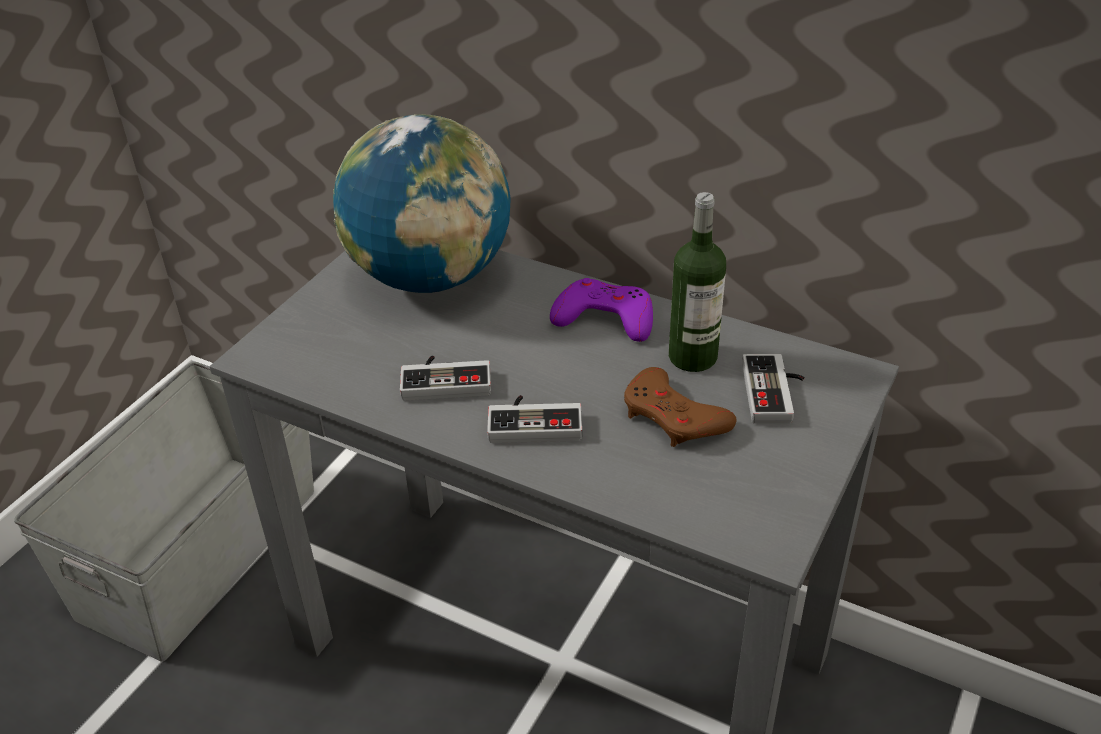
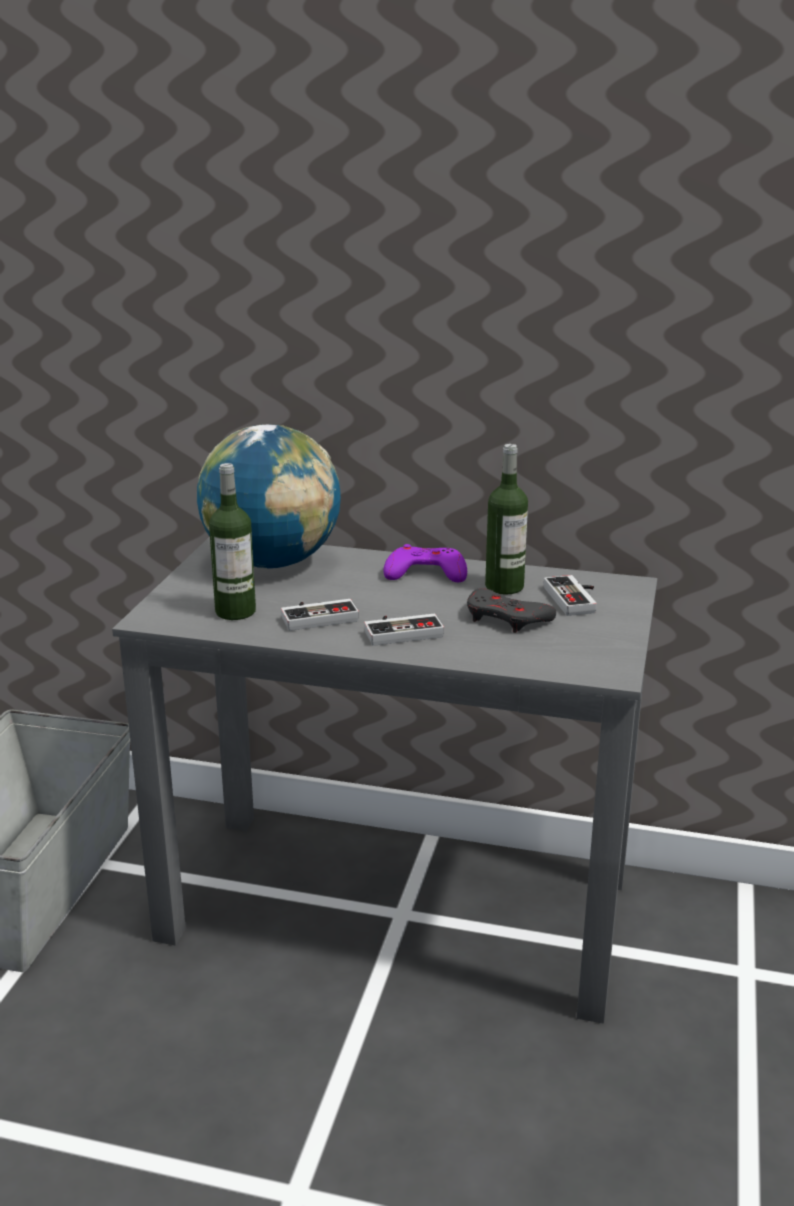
camera: 15 degrees left, 15 degrees down
brown game controller [624,367,736,447] -> grey game controller [467,588,556,633]
none -> bottle [209,463,256,620]

